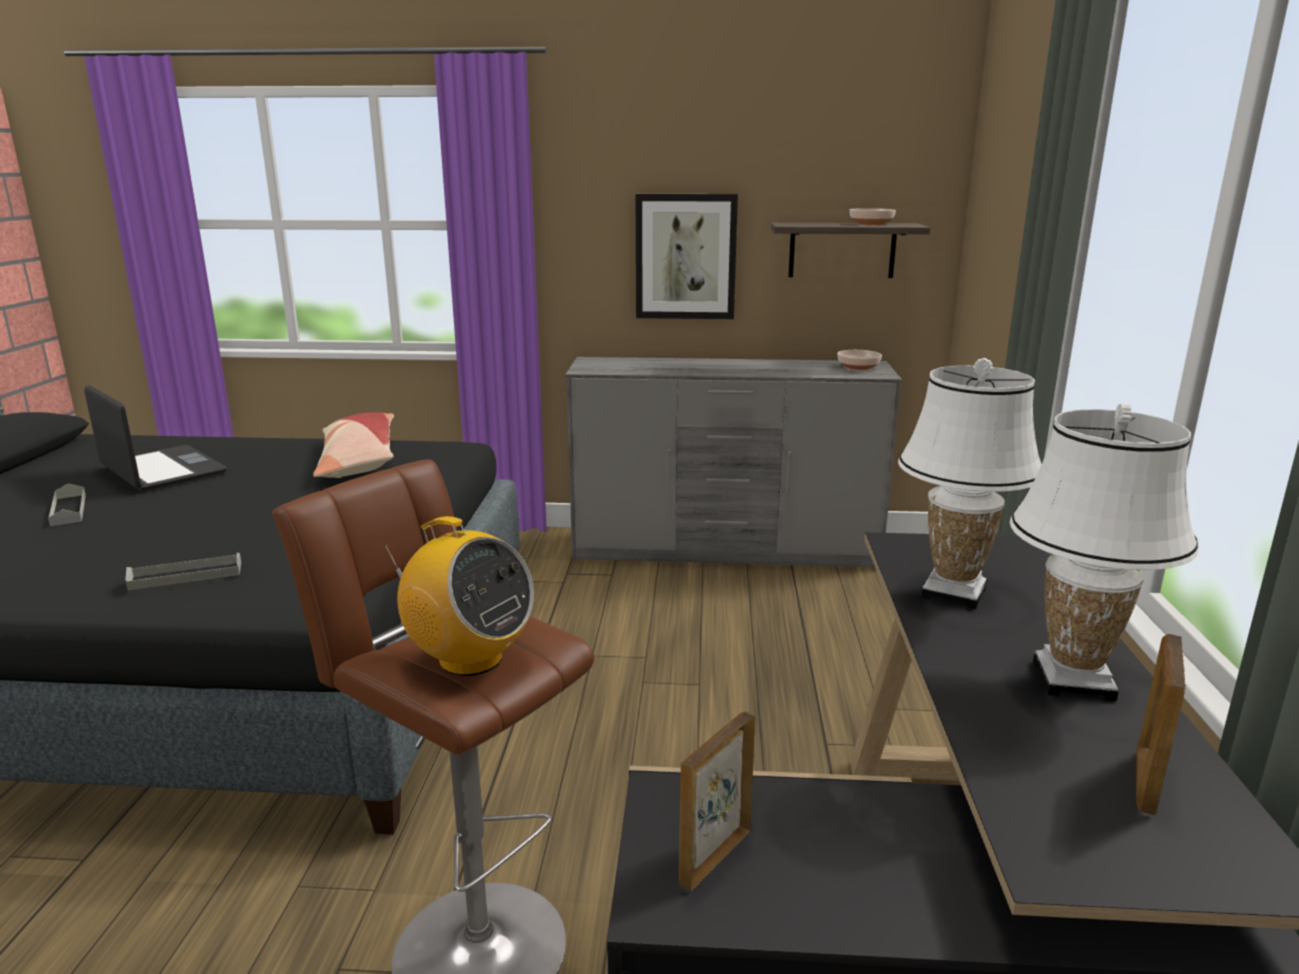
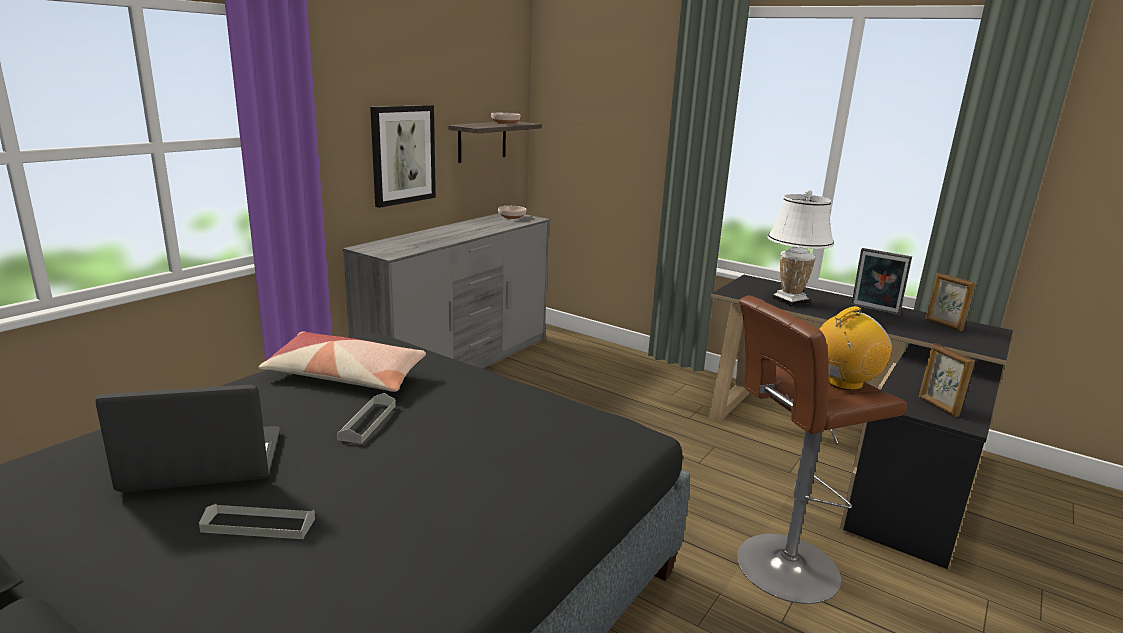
camera: 60 degrees left, 0 degrees up
grey tray [125,553,241,590] -> grey tray moved to [337,393,396,444]
white table lamp [1010,404,1199,702] -> picture frame [851,248,912,316]

